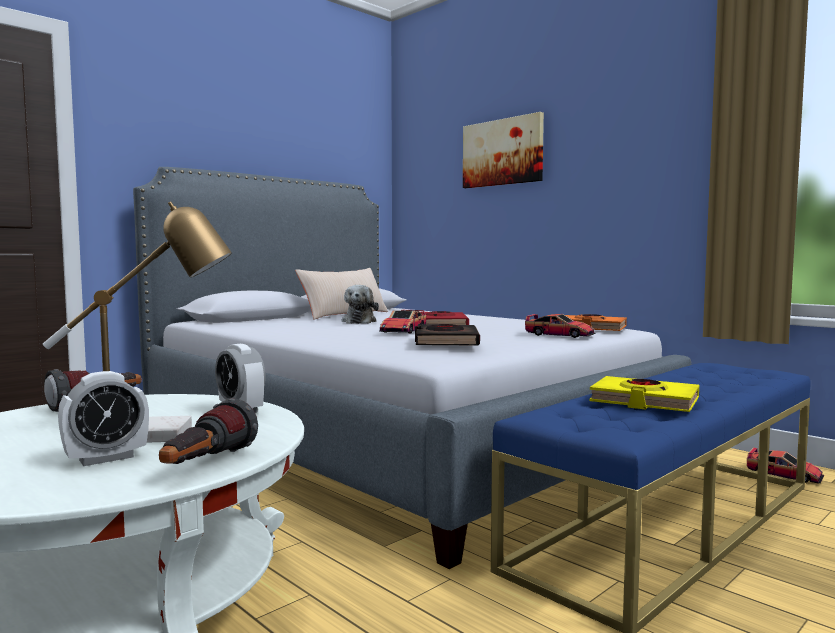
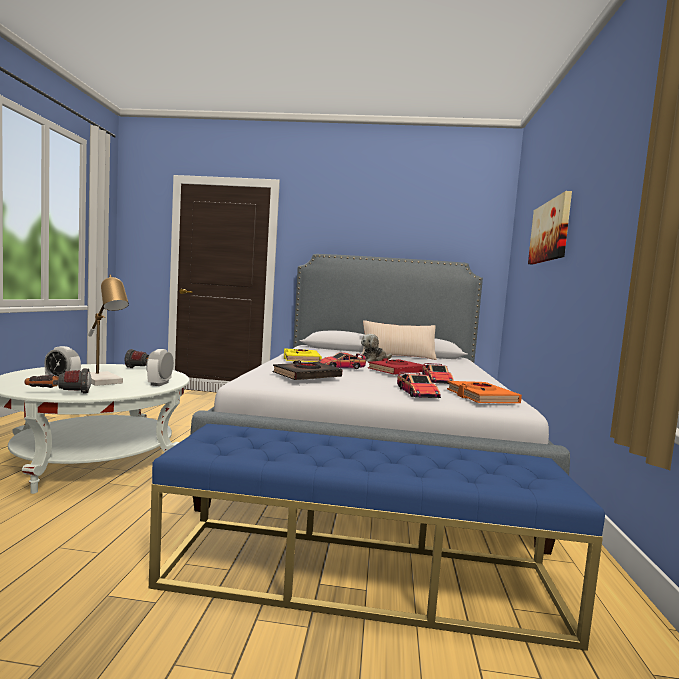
camera: 50 degrees right, 0 degrees up
yellow book [589,376,699,412] -> yellow book moved to [284,348,322,362]
toy car [747,448,824,484] -> toy car moved to [422,363,454,384]

